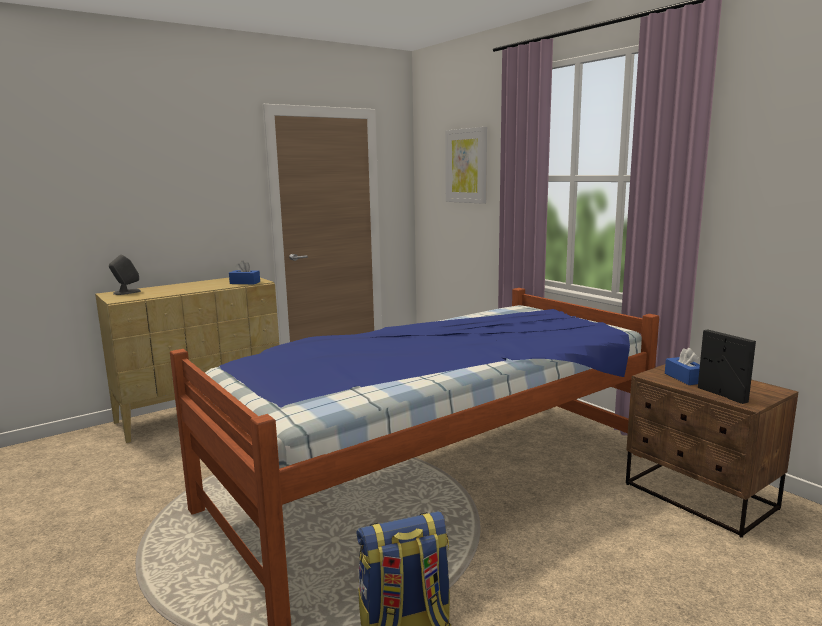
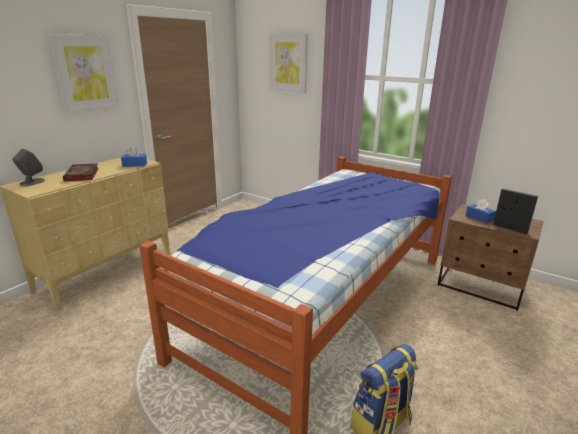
camera: 20 degrees left, 10 degrees up
none -> picture [49,34,119,114]
none -> book [63,164,99,181]

